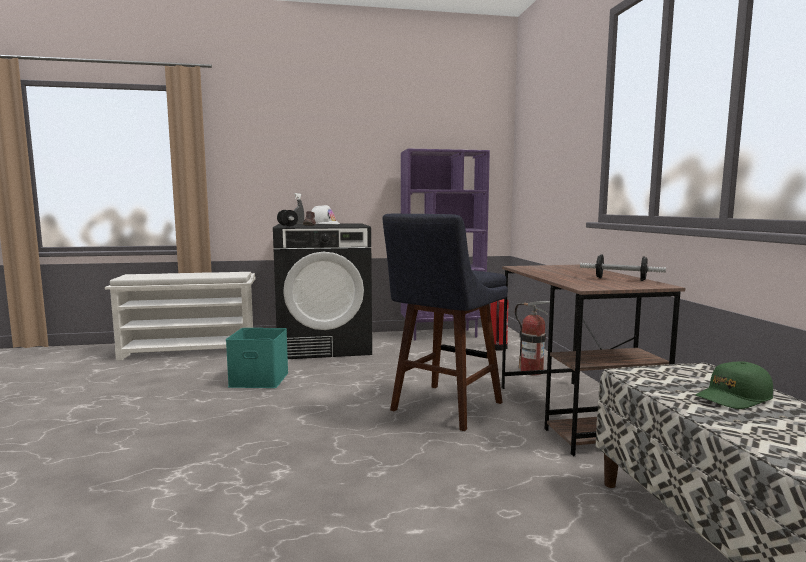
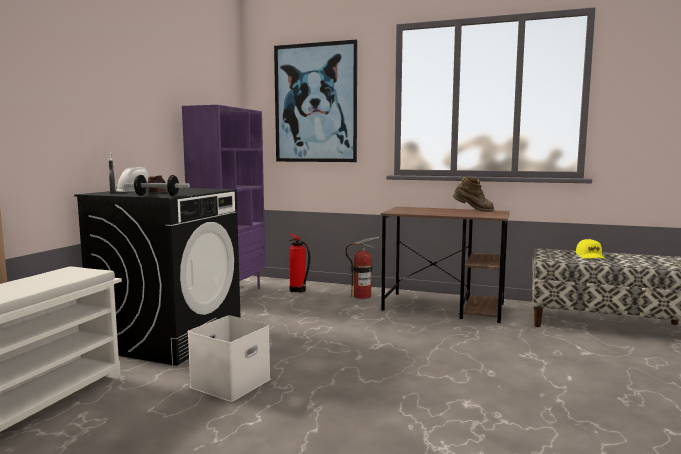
camera: 60 degrees left, 0 degrees up
turquoise storage box [226,328,288,388] -> white storage box [188,315,271,402]
blue stool [382,214,508,431] -> none
dumbbell [580,255,666,281] -> brown boot [453,177,494,212]
green cap [696,361,773,409] -> yellow cap [576,239,605,259]
none -> picture [274,40,357,162]

